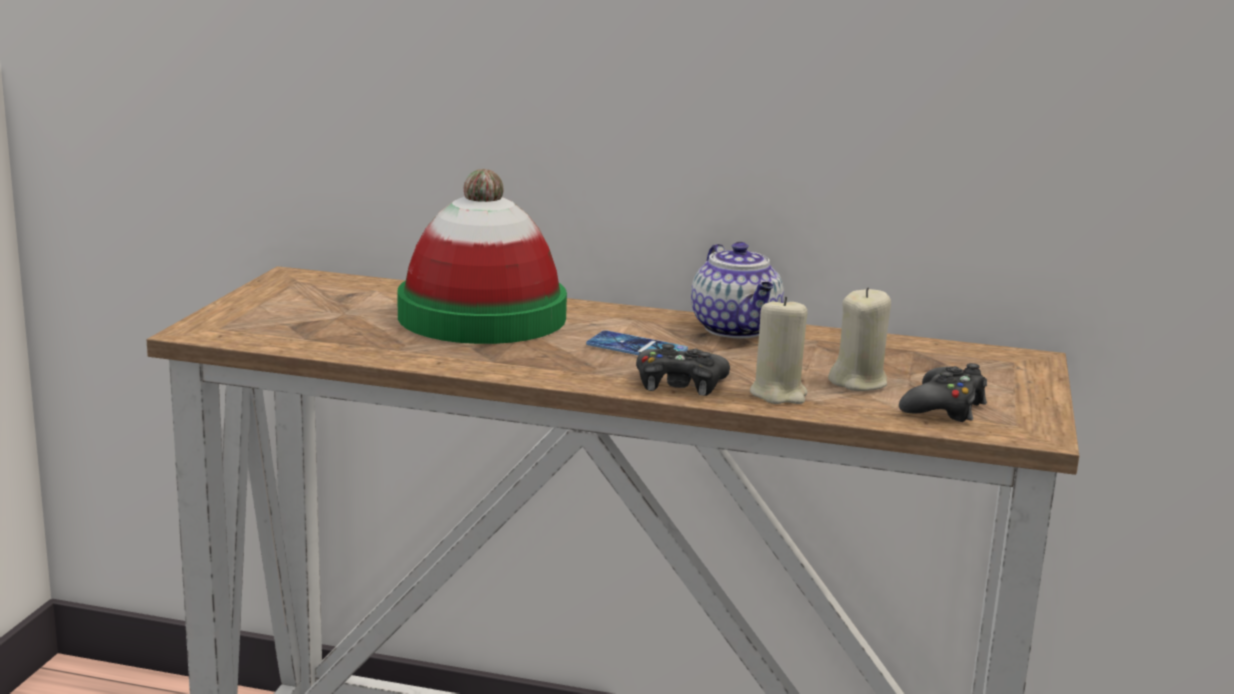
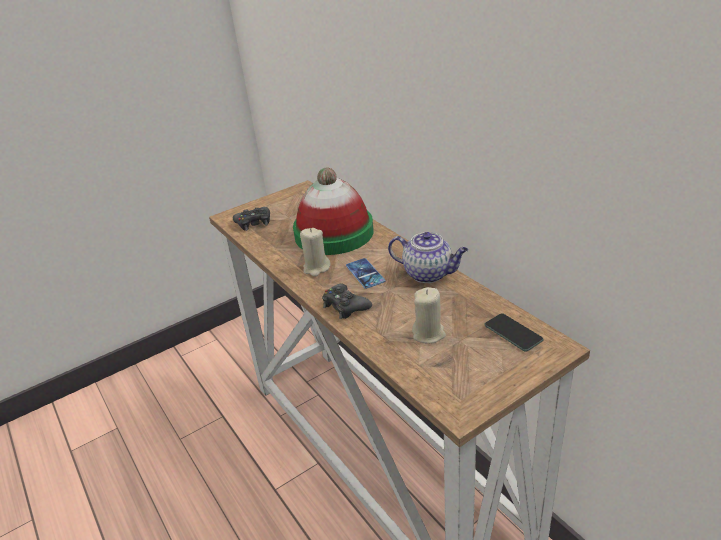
camera: 45 degrees right, 15 degrees up
teapot [691,242,784,338] -> teapot turned 90 degrees counterclockwise [388,232,468,283]
beige candle [750,296,808,404] -> beige candle moved to [300,228,330,276]
black game controller [899,363,987,422] -> black game controller moved to [233,207,270,231]
none -> phone [485,313,544,352]

